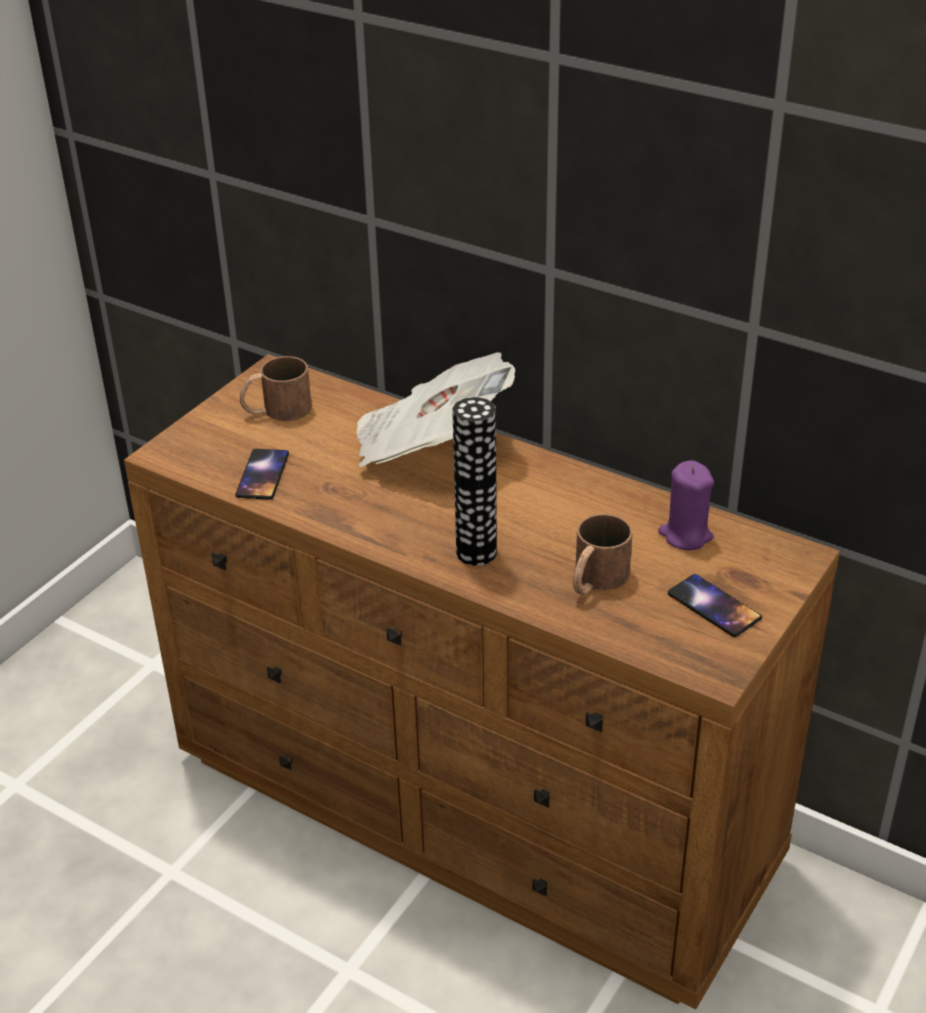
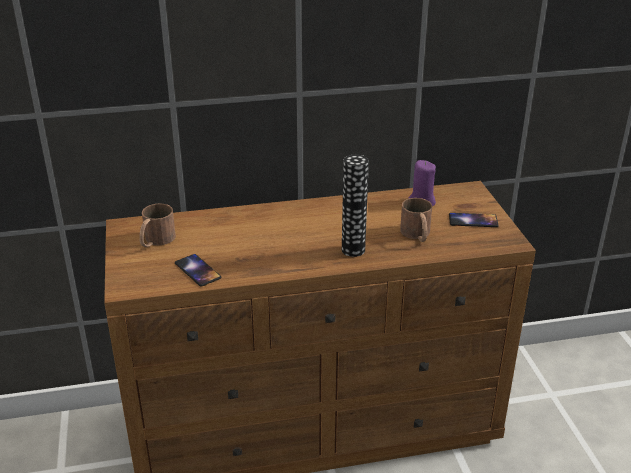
camera: 45 degrees left, 5 degrees down
newspaper [357,352,515,467] -> none

